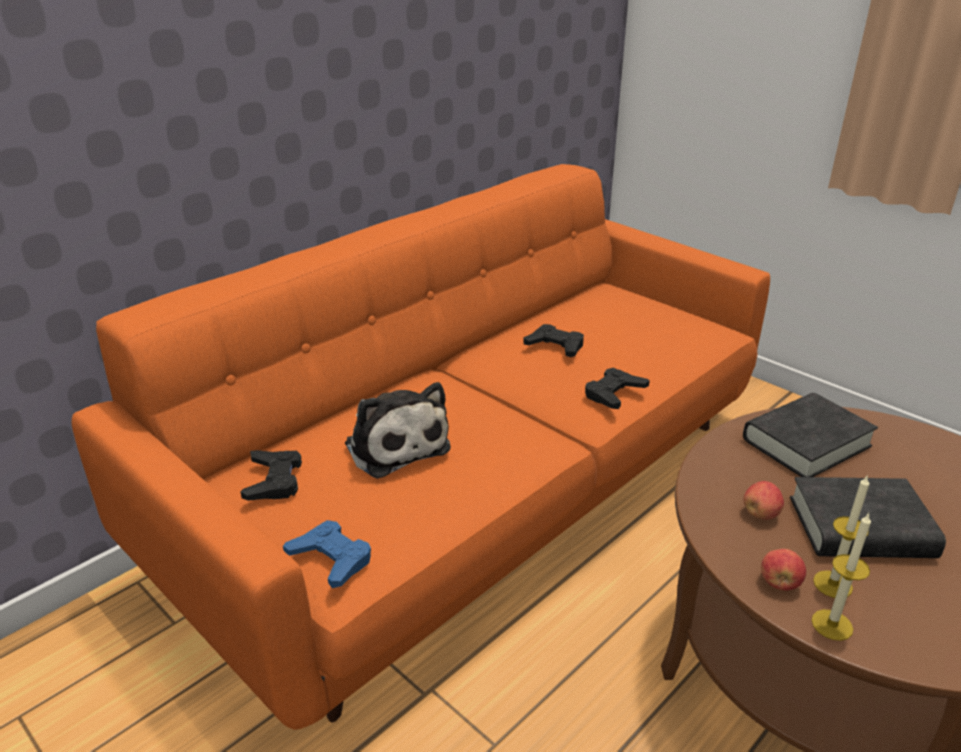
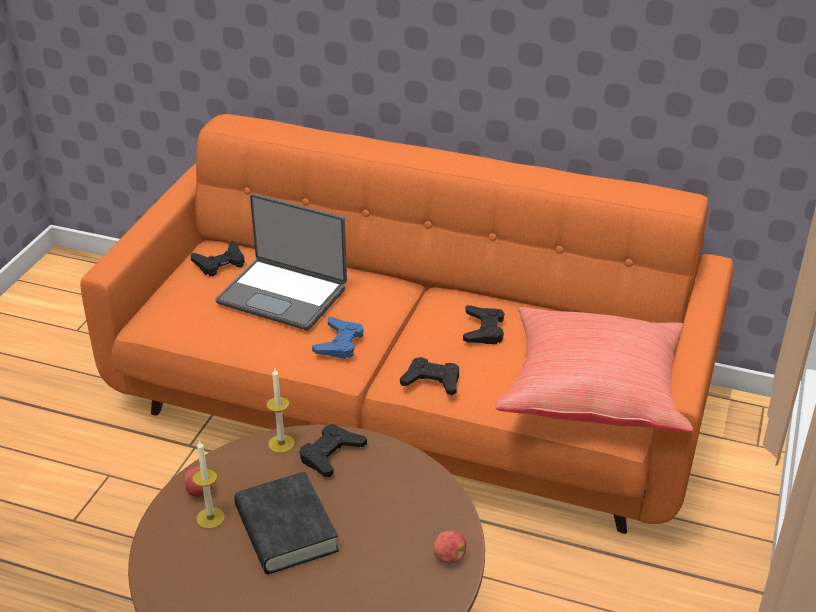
camera: 65 degrees right, 5 degrees up
blue game controller [283,520,371,588] -> blue game controller moved to [312,317,364,359]
plush toy [345,382,451,479] -> laptop [215,193,347,331]
black book [743,393,878,477] -> none
apple [744,481,784,520] -> apple moved to [433,531,466,564]
candle [811,513,871,641] -> candle moved to [266,369,295,453]
none -> black game controller [299,424,367,477]
none -> red pillow [495,307,693,432]

